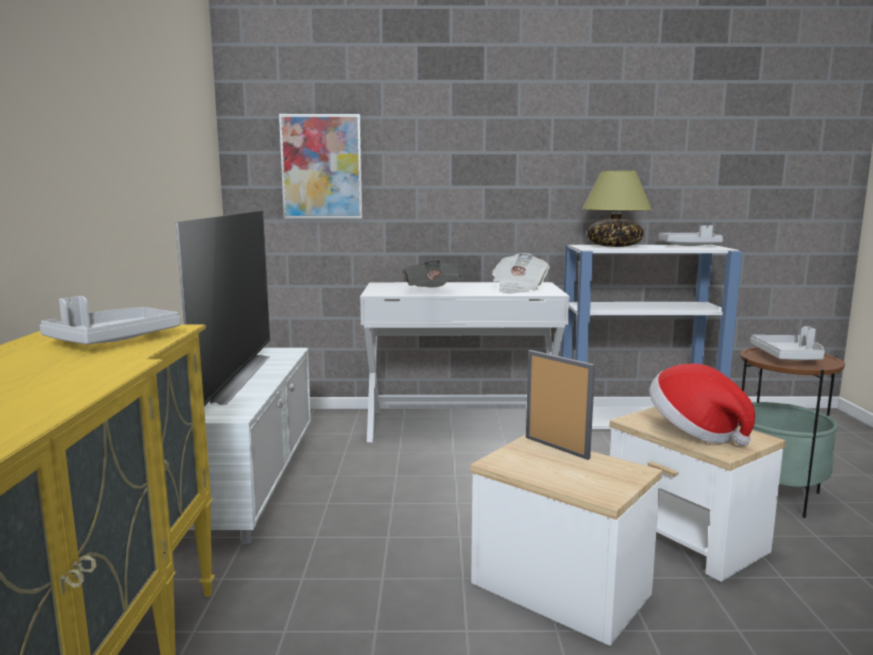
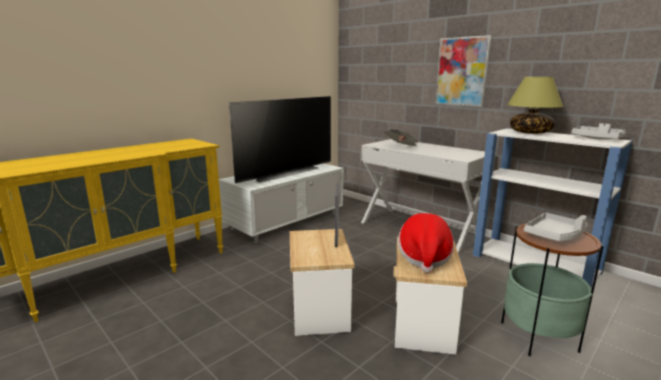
camera: 45 degrees right, 5 degrees up
grey tray [39,296,181,345] -> none
picture [279,114,363,219] -> picture moved to [435,35,491,107]
newspaper [492,253,550,294] -> none

